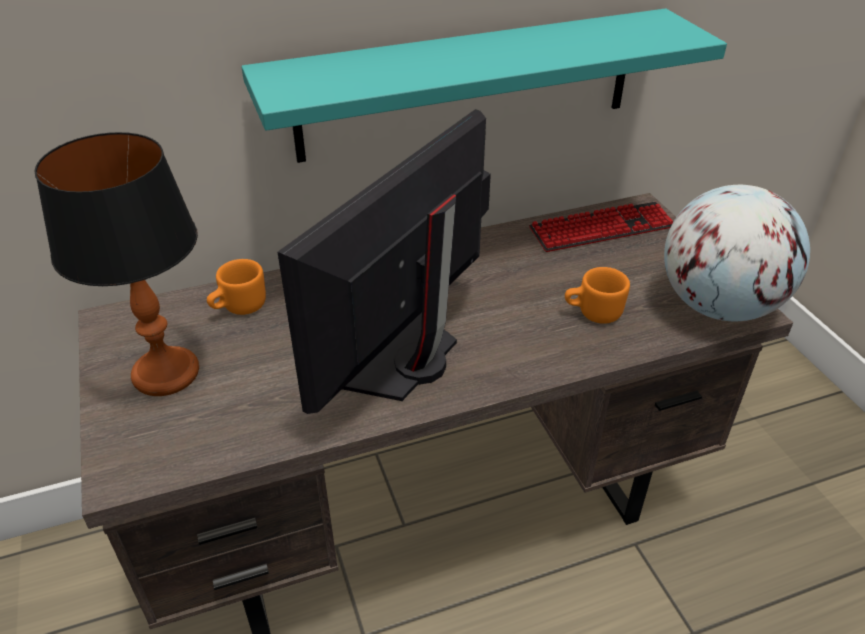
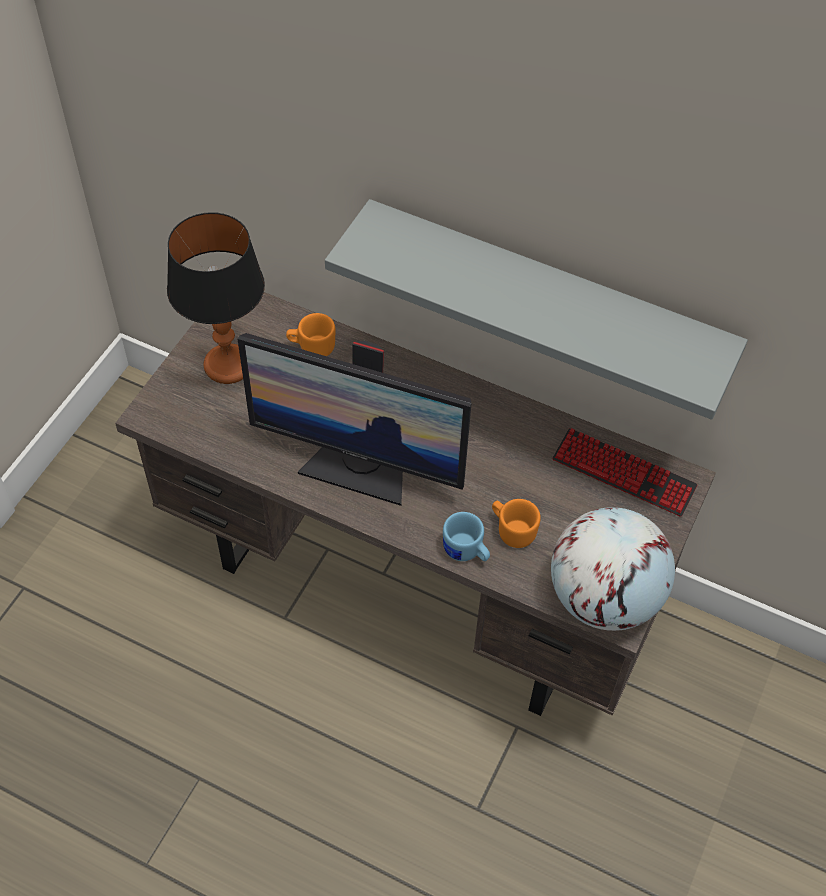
camera: 45 degrees right, 15 degrees up
turquoise shelf [242,8,727,163] -> grey shelf [325,199,748,420]
monitor [277,109,491,414] -> monitor turned 150 degrees counterclockwise [238,333,472,506]
none -> blue mug [443,512,490,561]

